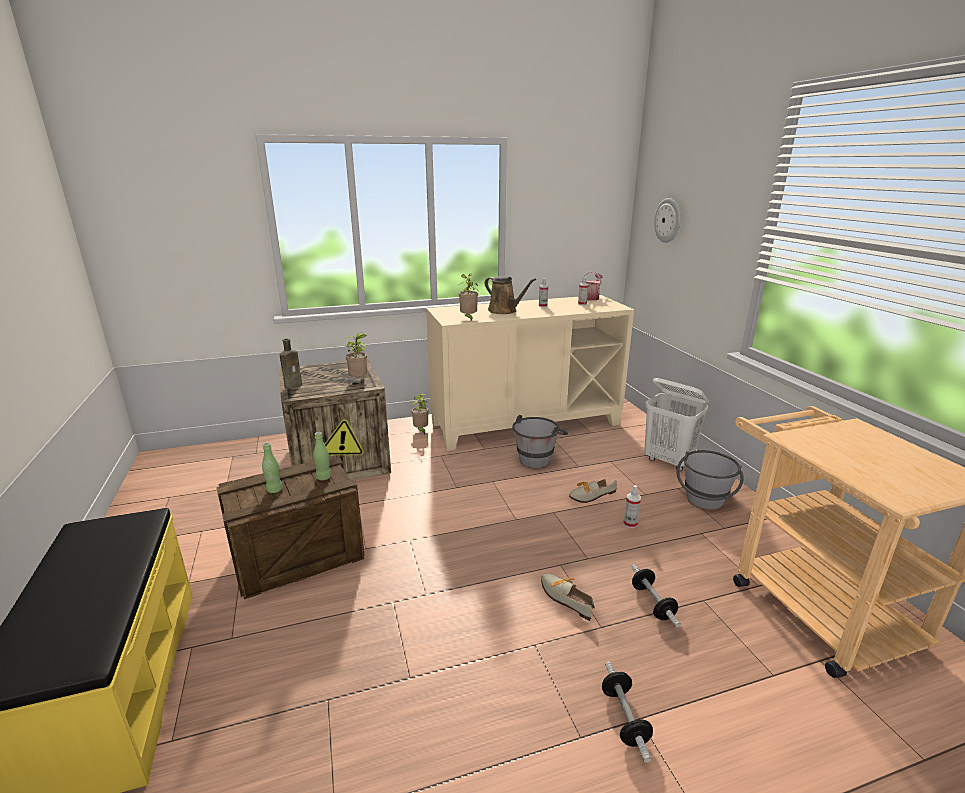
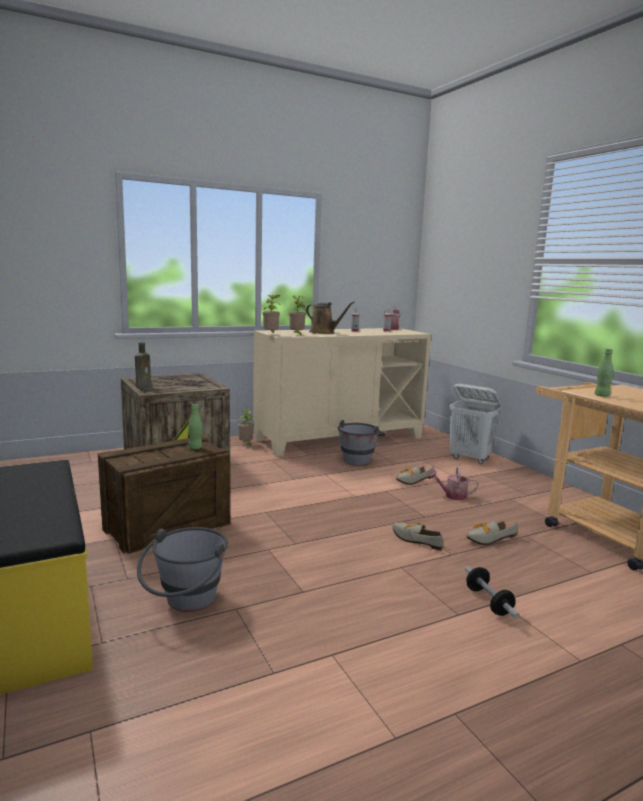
camera: 10 degrees left, 10 degrees down
green bottle [262,443,283,493] -> green bottle moved to [595,349,614,397]
potted plant [344,333,367,377] -> potted plant moved to [263,295,280,333]
spray bottle [623,485,641,528] -> watering can [429,466,478,500]
dumbbell [631,564,681,627] -> shoe [467,521,518,545]
wall clock [654,198,681,243] -> none
grey bucket [677,450,744,510] -> grey bucket moved to [137,527,228,612]

